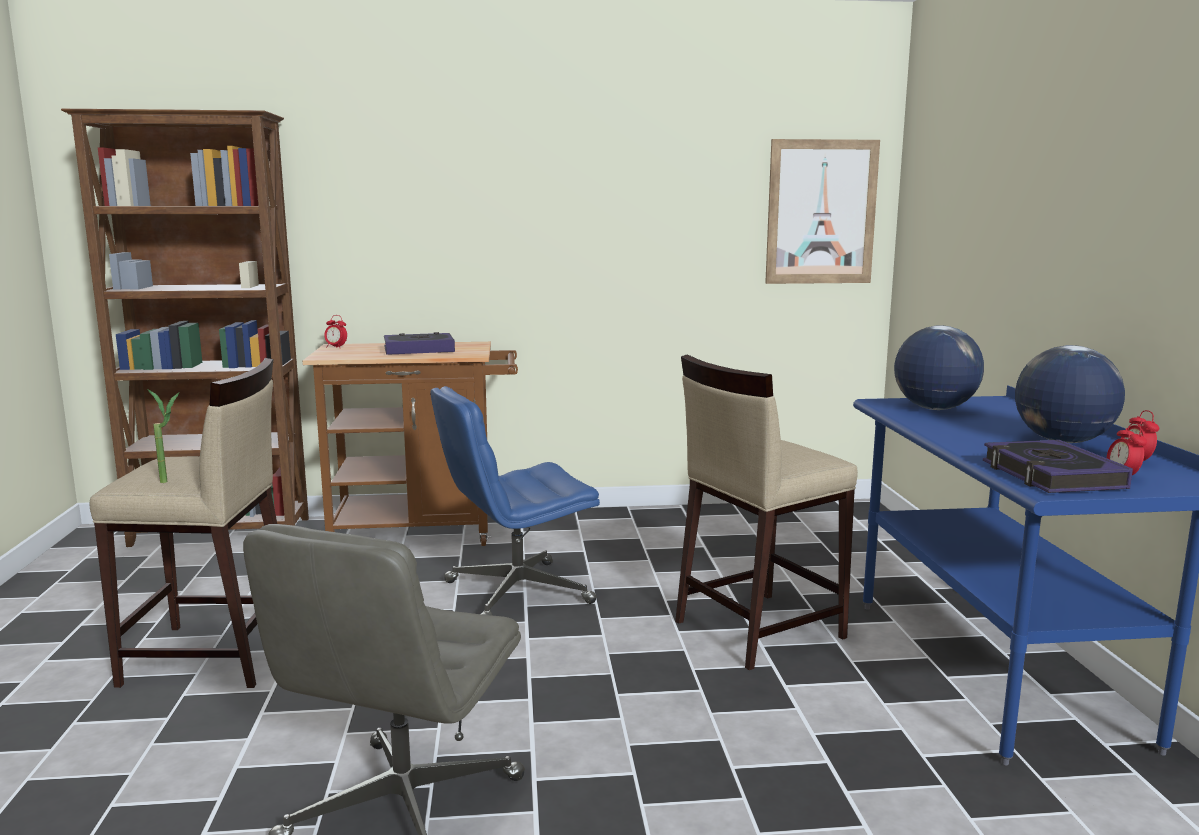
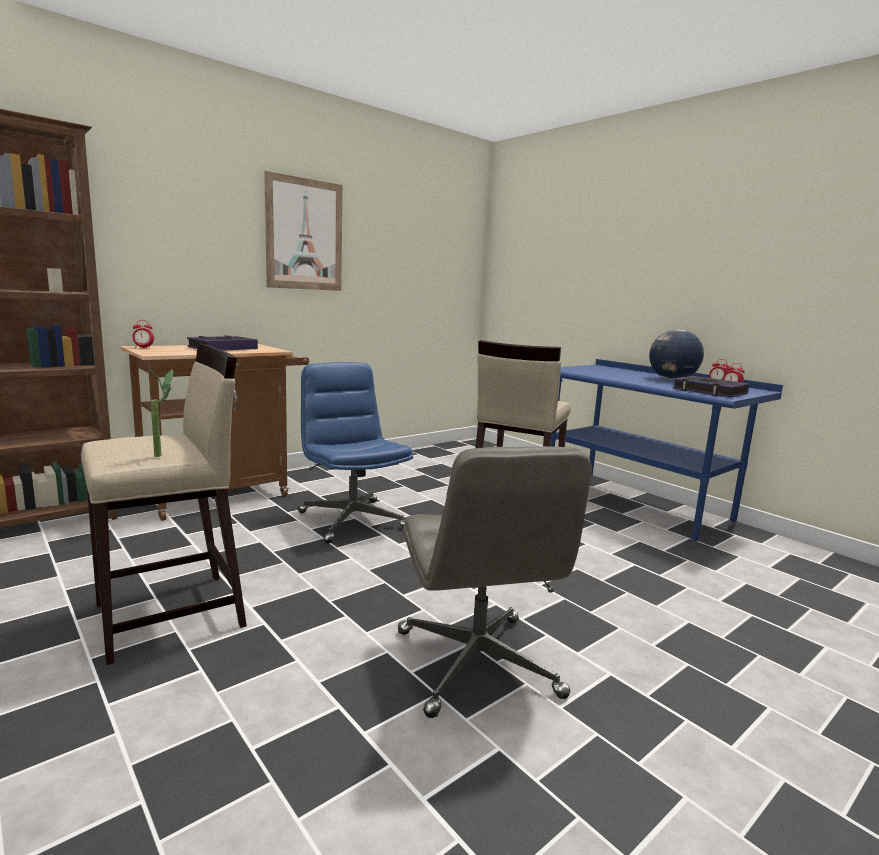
camera: 35 degrees left, 0 degrees up
blue office chair [430,386,600,616] -> blue office chair turned 120 degrees clockwise [298,362,413,544]
picture [765,139,880,284] -> picture moved to [264,171,342,291]
globe [894,326,984,410] -> none

